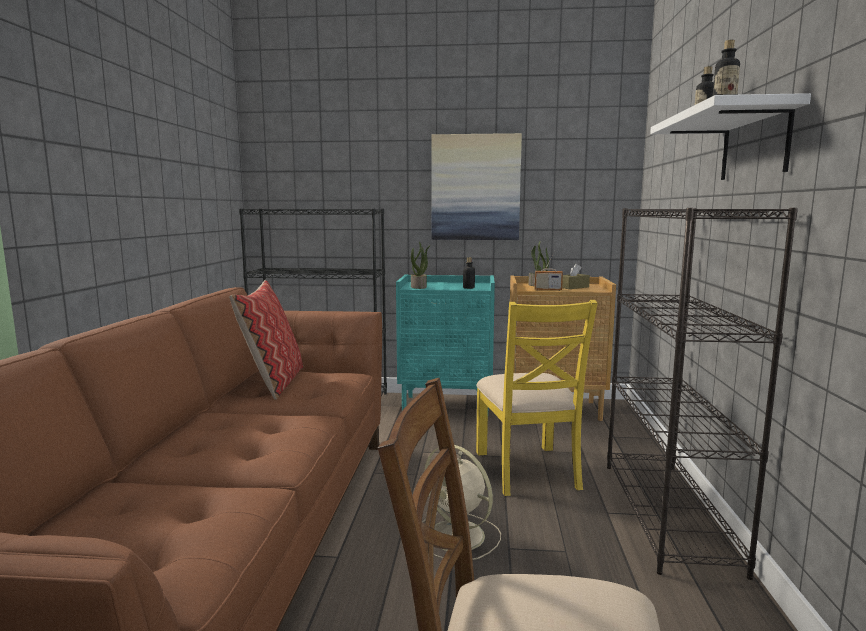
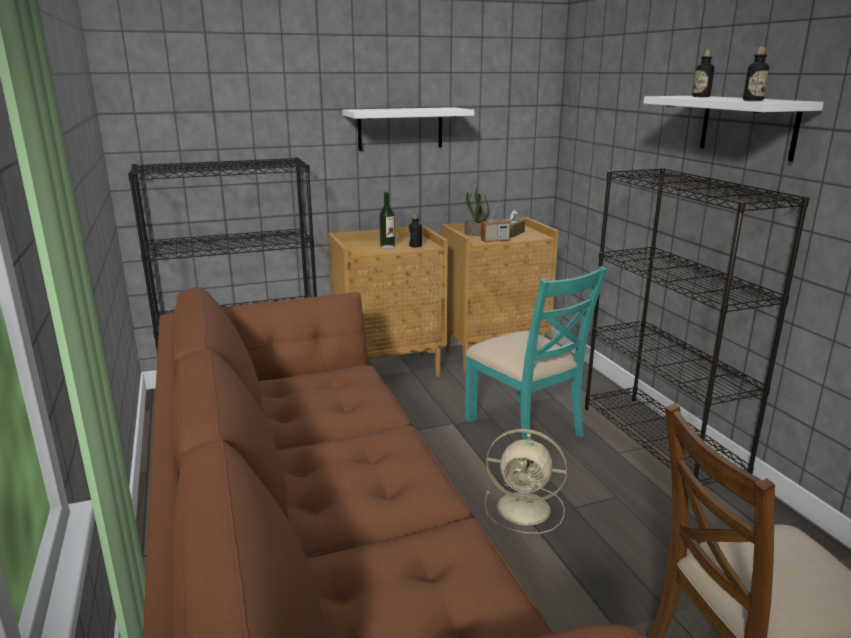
camera: 25 degrees left, 10 degrees up
pillow [229,280,303,400] -> none
turquoise cabinet [396,274,495,410] -> brown cabinet [328,225,448,377]
potted plant [411,242,431,289] -> none
picture [432,133,522,240] -> white shelf [342,107,474,151]
yellow chair [476,300,598,496] -> turquoise chair [464,266,607,440]
none -> bottle [379,192,395,249]

